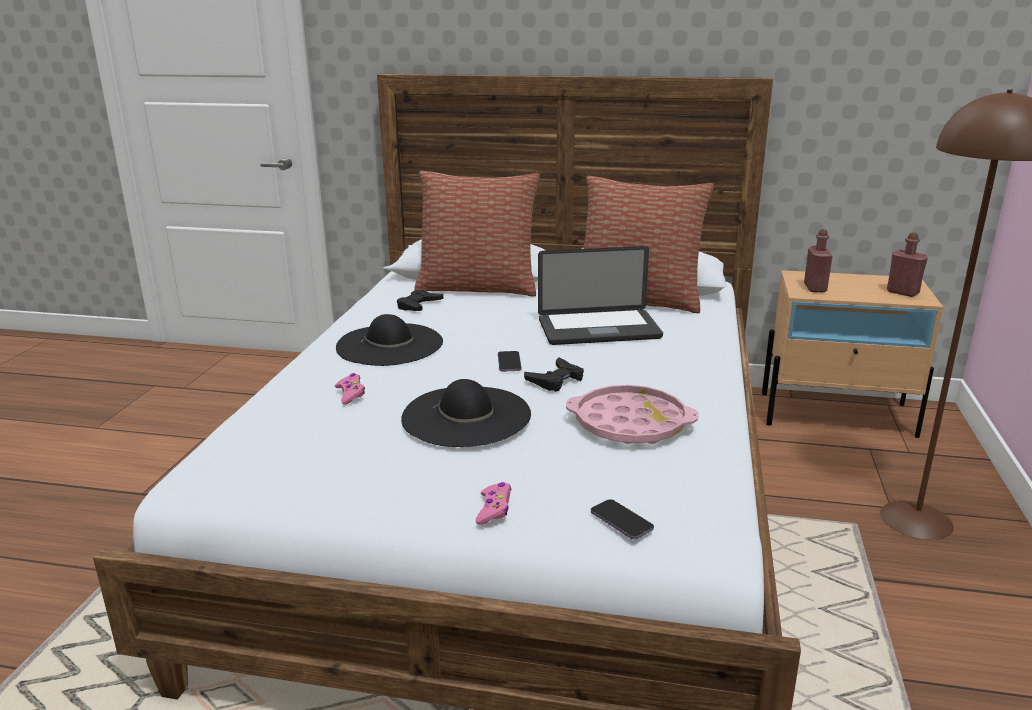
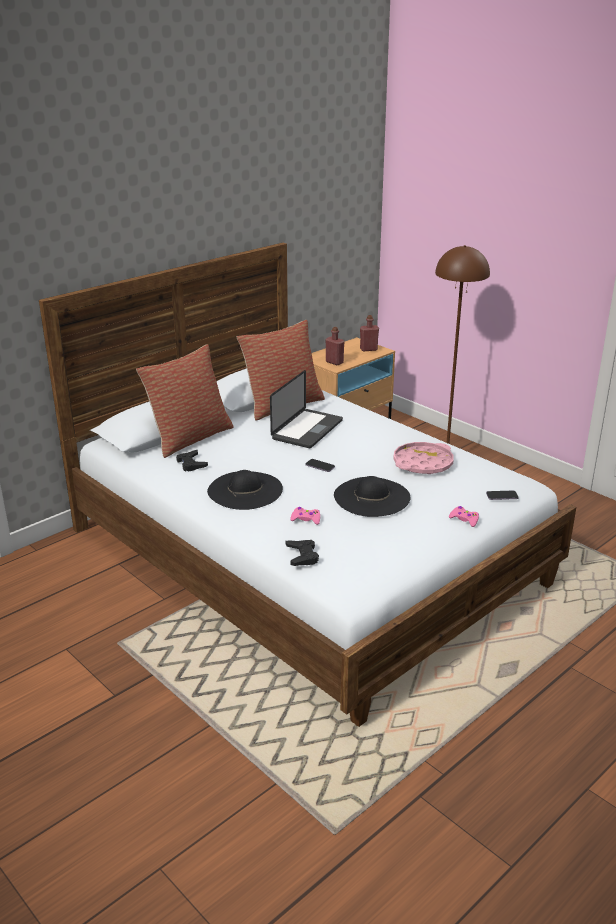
camera: 55 degrees left, 5 degrees up
black game controller [524,357,584,392] -> black game controller moved to [285,540,319,566]

